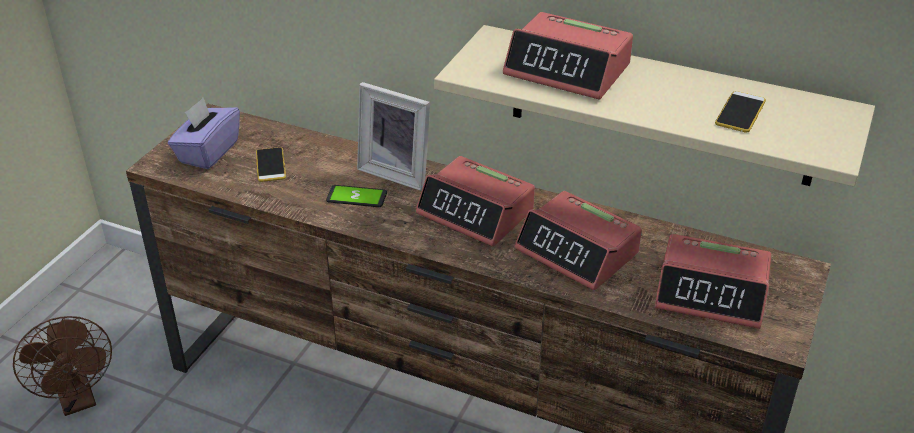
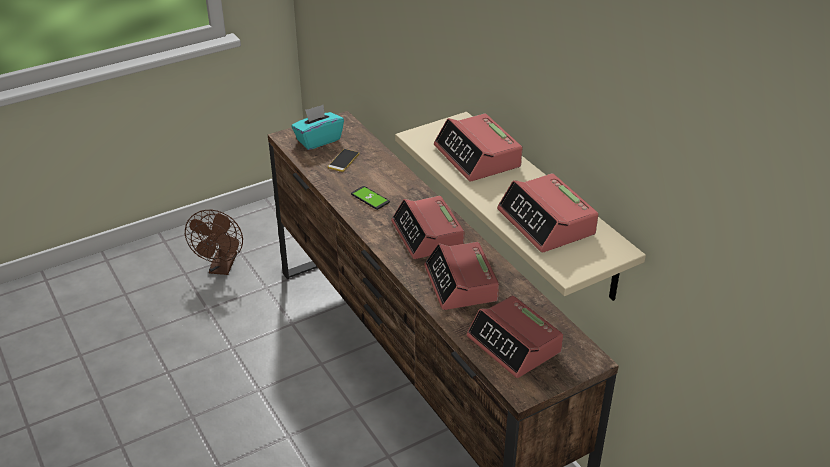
camera: 35 degrees right, 0 degrees up
purple tissue box [168,98,240,169] -> turquoise tissue box [291,105,344,150]
picture frame [357,82,430,191] -> none
phone [715,91,766,133] -> alarm clock [497,173,599,253]

